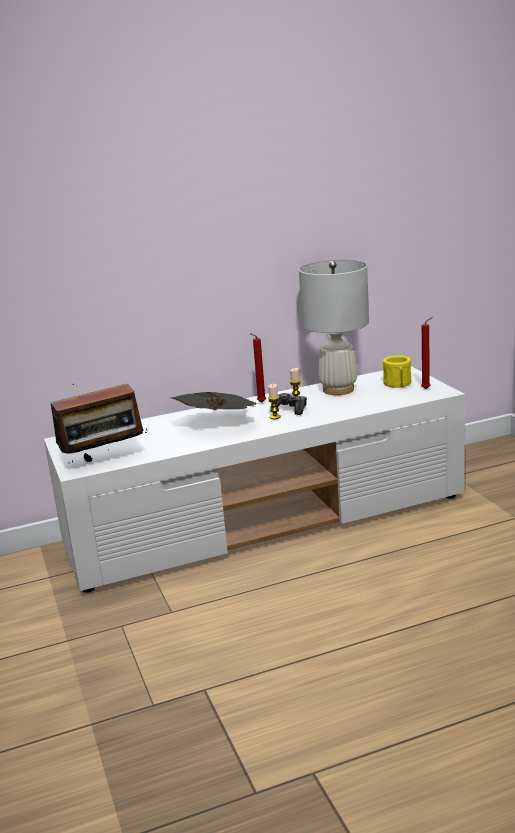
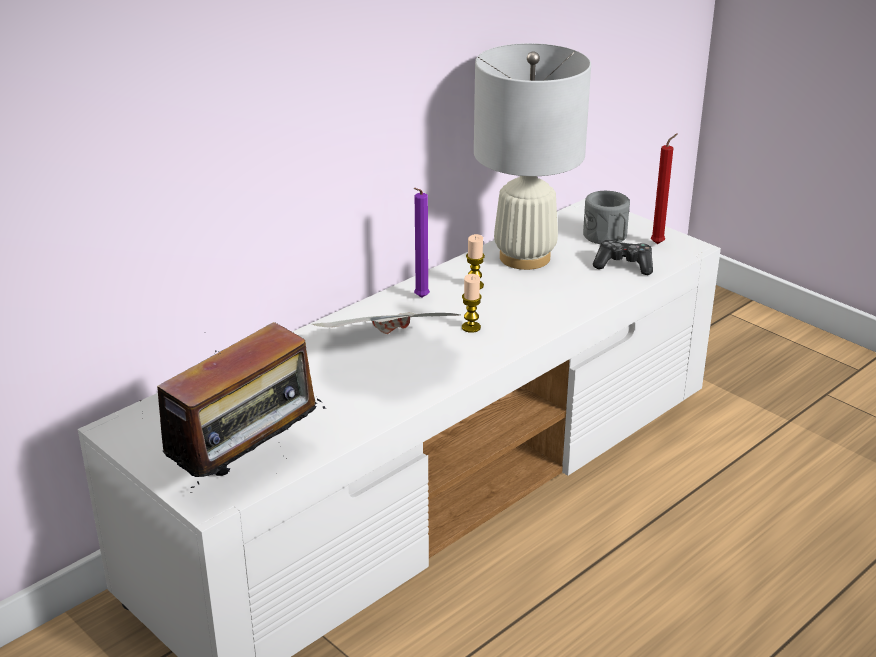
camera: 25 degrees left, 10 degrees up
red candle [250,333,266,403] -> purple candle [414,188,430,297]
game controller [270,393,307,415] -> game controller moved to [593,240,653,275]
yellow mug [383,355,411,388] -> grey mug [583,191,630,244]

